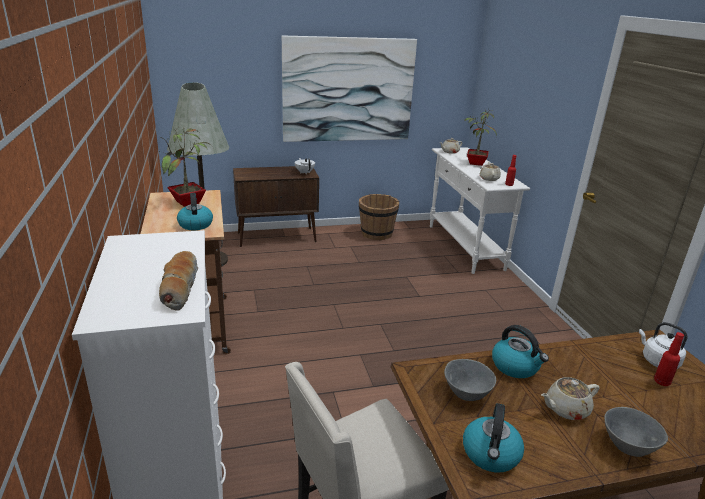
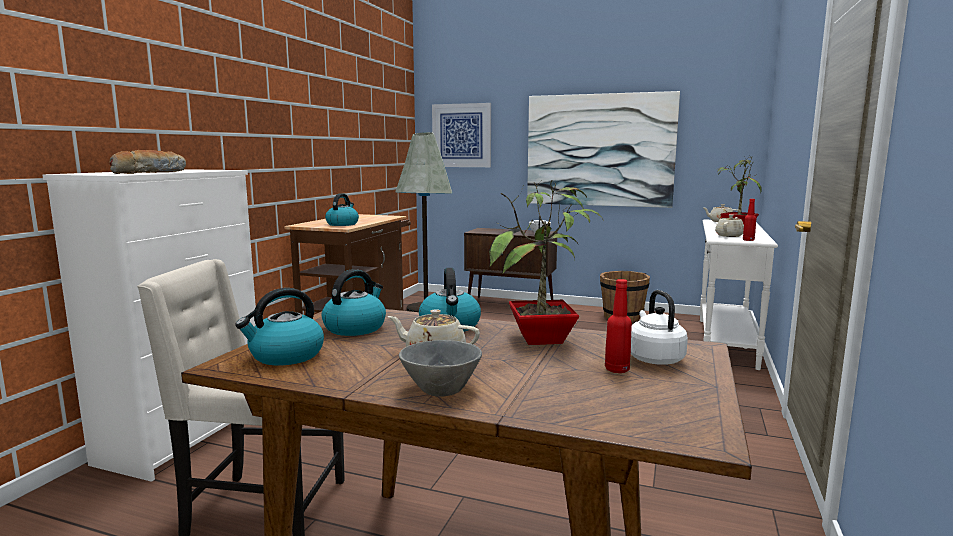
camera: 35 degrees right, 15 degrees down
potted plant [160,126,212,207] -> potted plant moved to [489,179,604,345]
grey bowl [444,359,496,401] -> kettle [322,269,386,336]
none -> picture [432,103,491,167]

